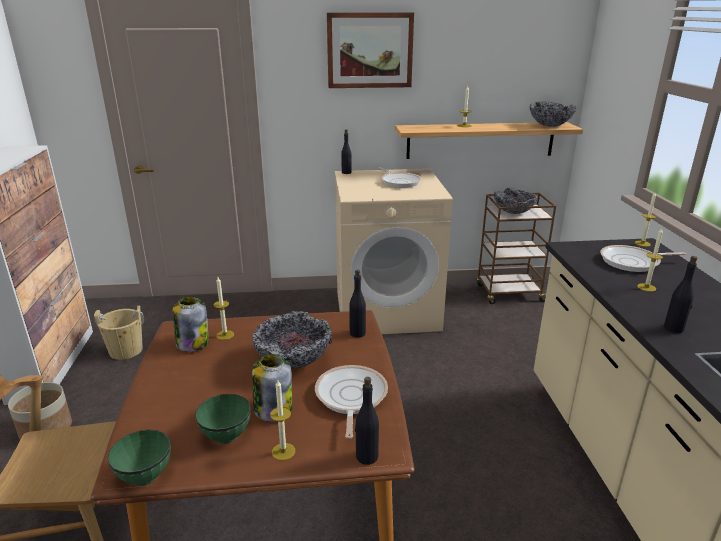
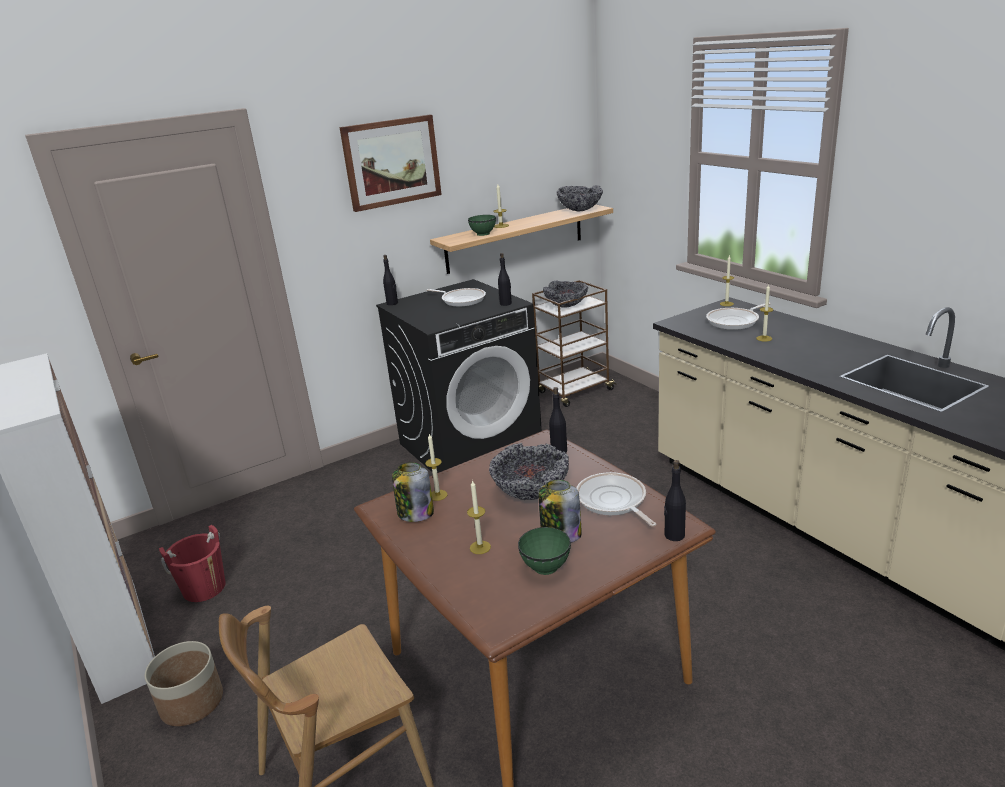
camera: 25 degrees left, 0 degrees up
beige bucket [94,305,144,360] -> red bucket [159,525,226,602]
green bowl [108,429,171,486] -> green bowl moved to [468,215,496,236]
candle [270,380,295,461] -> candle moved to [467,480,491,554]
beige washing machine [335,169,453,334] -> black washing machine [376,279,542,473]
black bottle [664,256,697,333] -> black bottle moved to [498,253,512,306]

